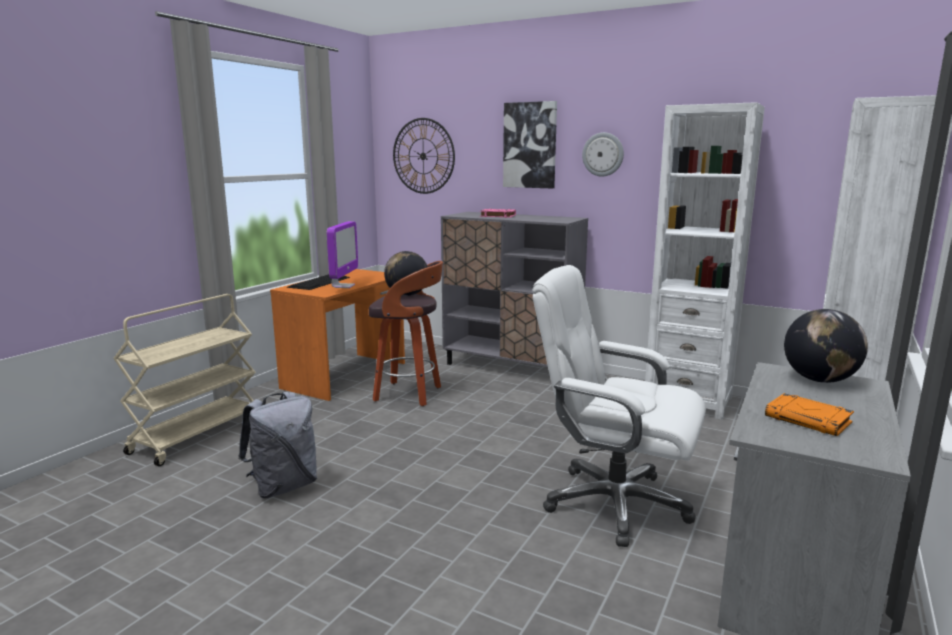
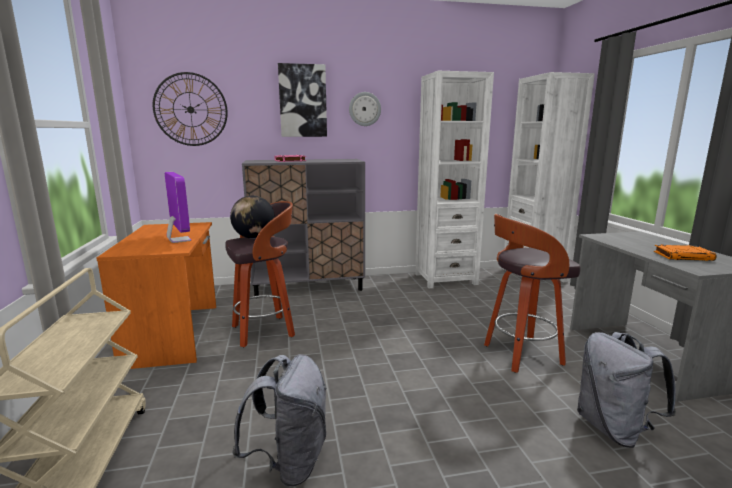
camera: 40 degrees left, 0 degrees up
keyboard [287,274,350,290] -> none
white office chair [532,265,706,547] -> stool [484,214,581,373]
globe [784,309,868,383] -> none
none -> grey backpack [577,332,676,448]

